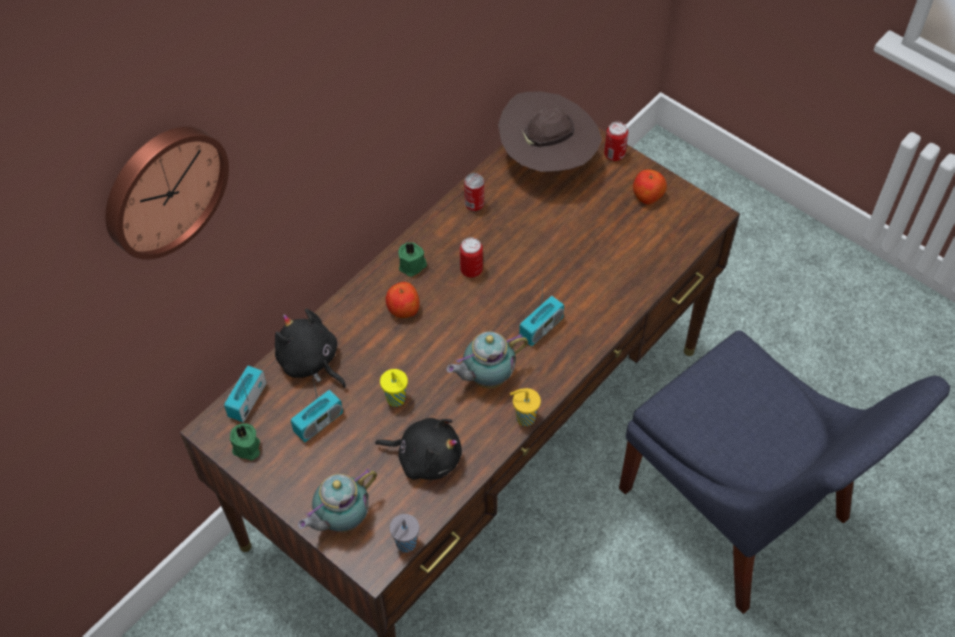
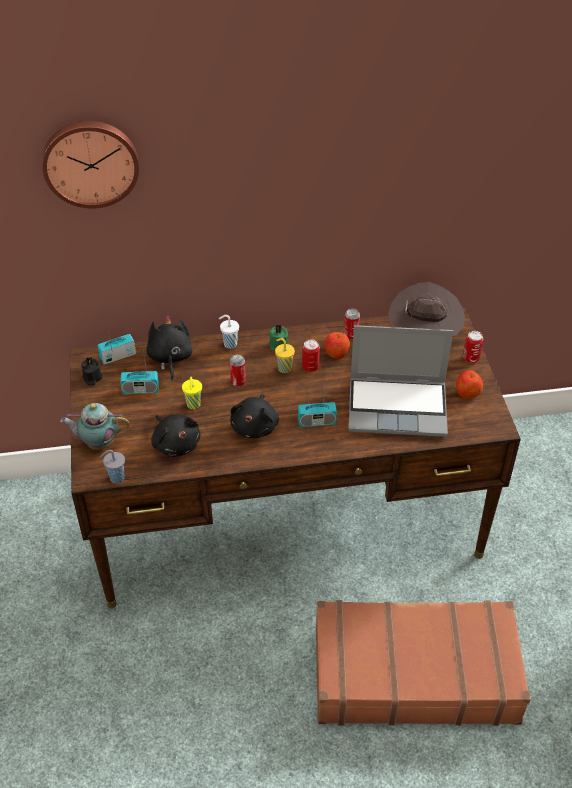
camera: 40 degrees right, 10 degrees down
green candle [230,423,260,461] -> black candle [81,357,102,385]
apple [386,282,420,318] -> apple moved to [325,332,350,359]
teapot [446,331,528,388] -> black plush toy [230,394,279,439]
yellow cup [510,388,541,426] -> yellow cup moved to [275,338,295,373]
blue chair [619,330,950,614] -> brown suitcase [316,600,531,726]
none -> white cup [219,315,239,349]
none -> can [229,355,246,387]
none -> laptop [349,325,453,437]

